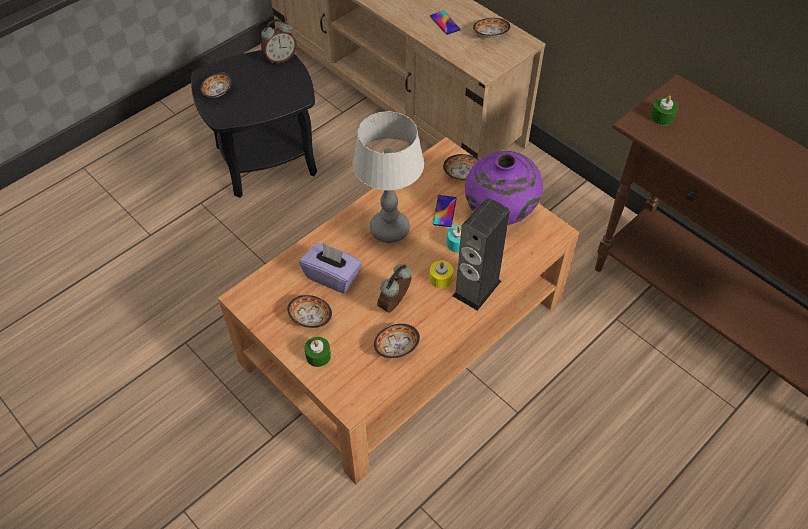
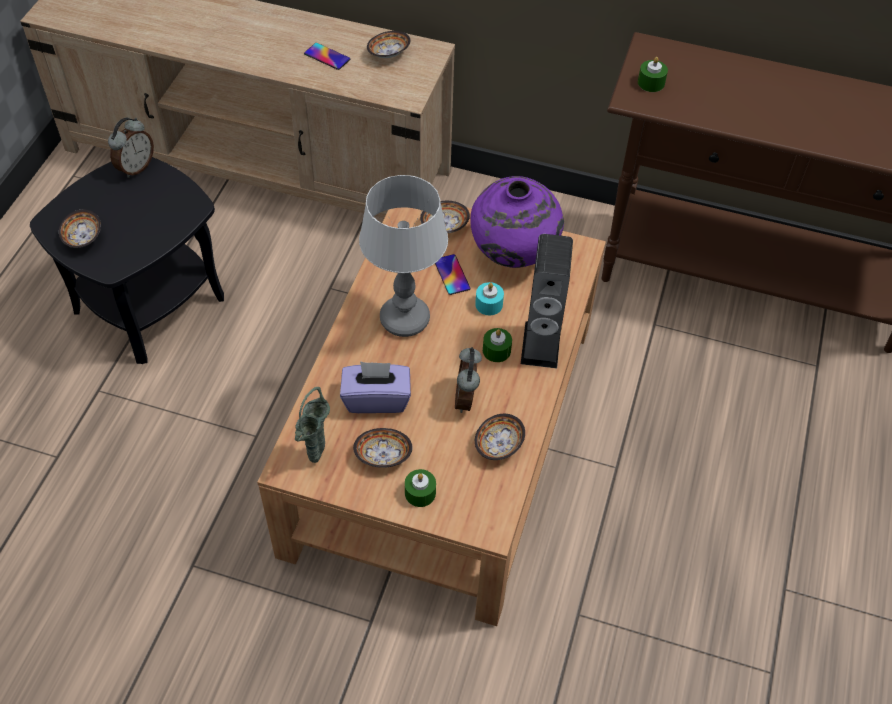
camera: 30 degrees left, 0 degrees up
yellow candle [429,261,453,289] -> green candle [483,328,512,362]
none -> green vase [295,387,330,463]

